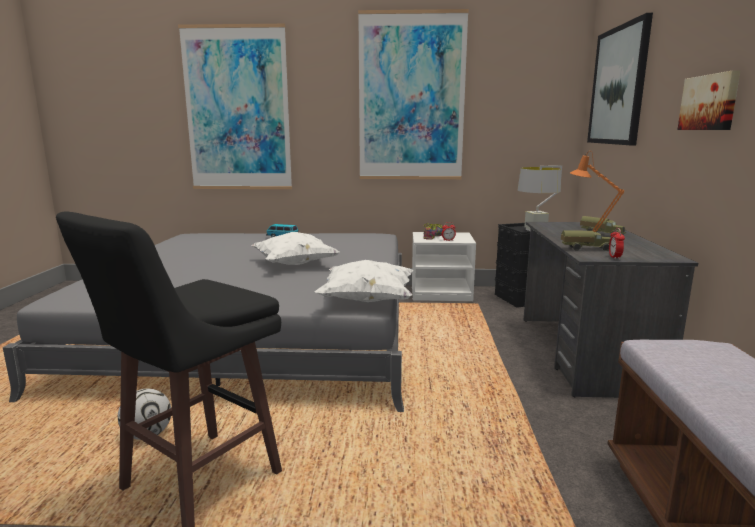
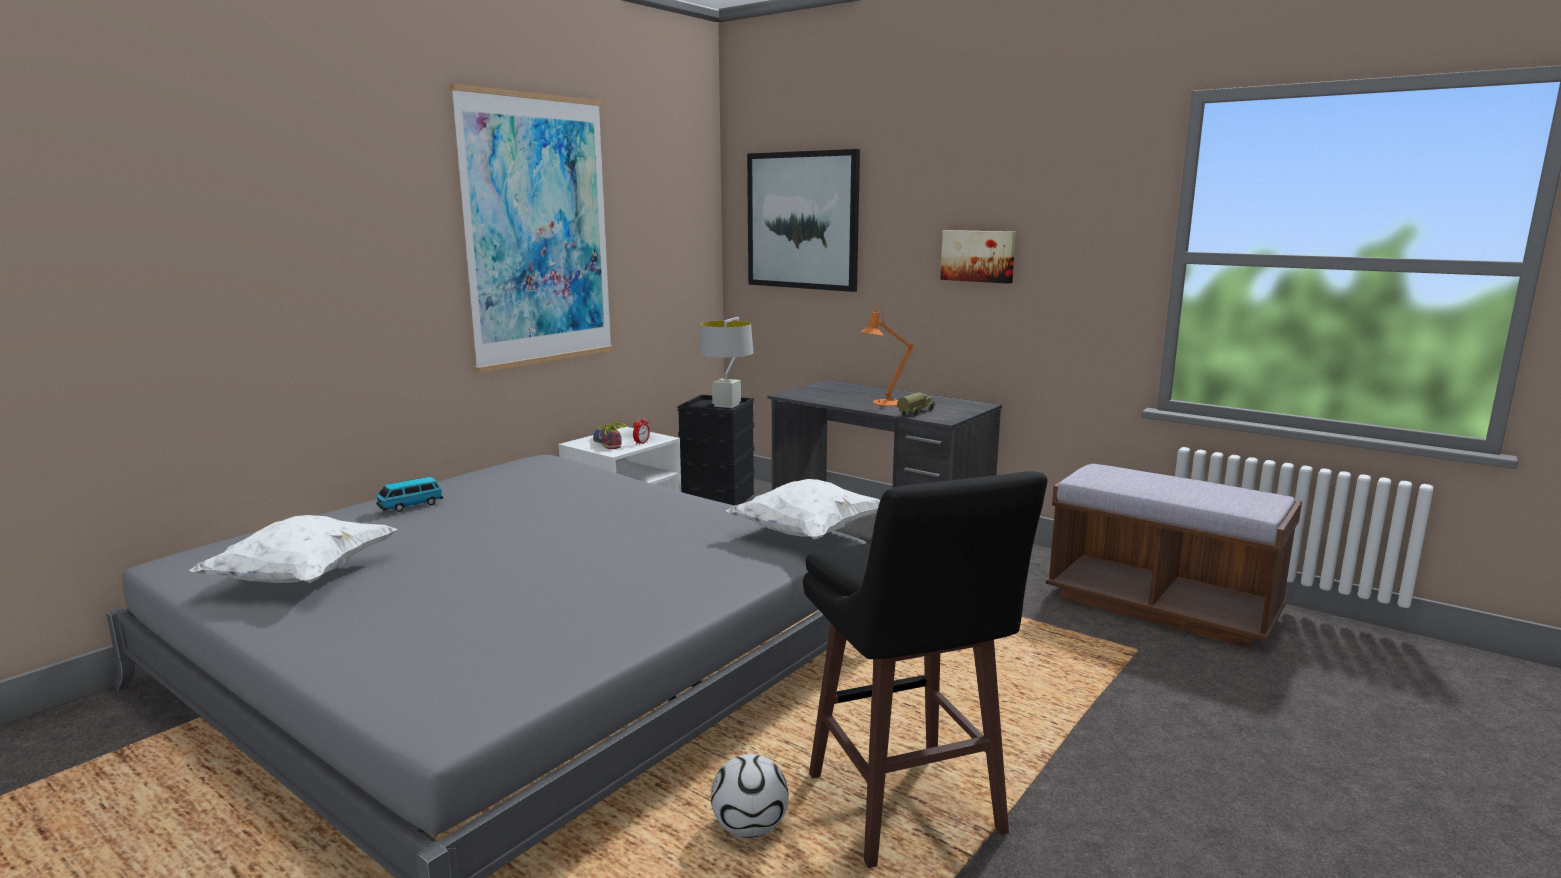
camera: 55 degrees left, 0 degrees up
picture [178,24,292,189] -> none
white pillow [251,232,339,265] -> white pillow moved to [189,515,398,583]
toy truck [580,216,626,235] -> none
alarm clock [609,228,625,260] -> none

